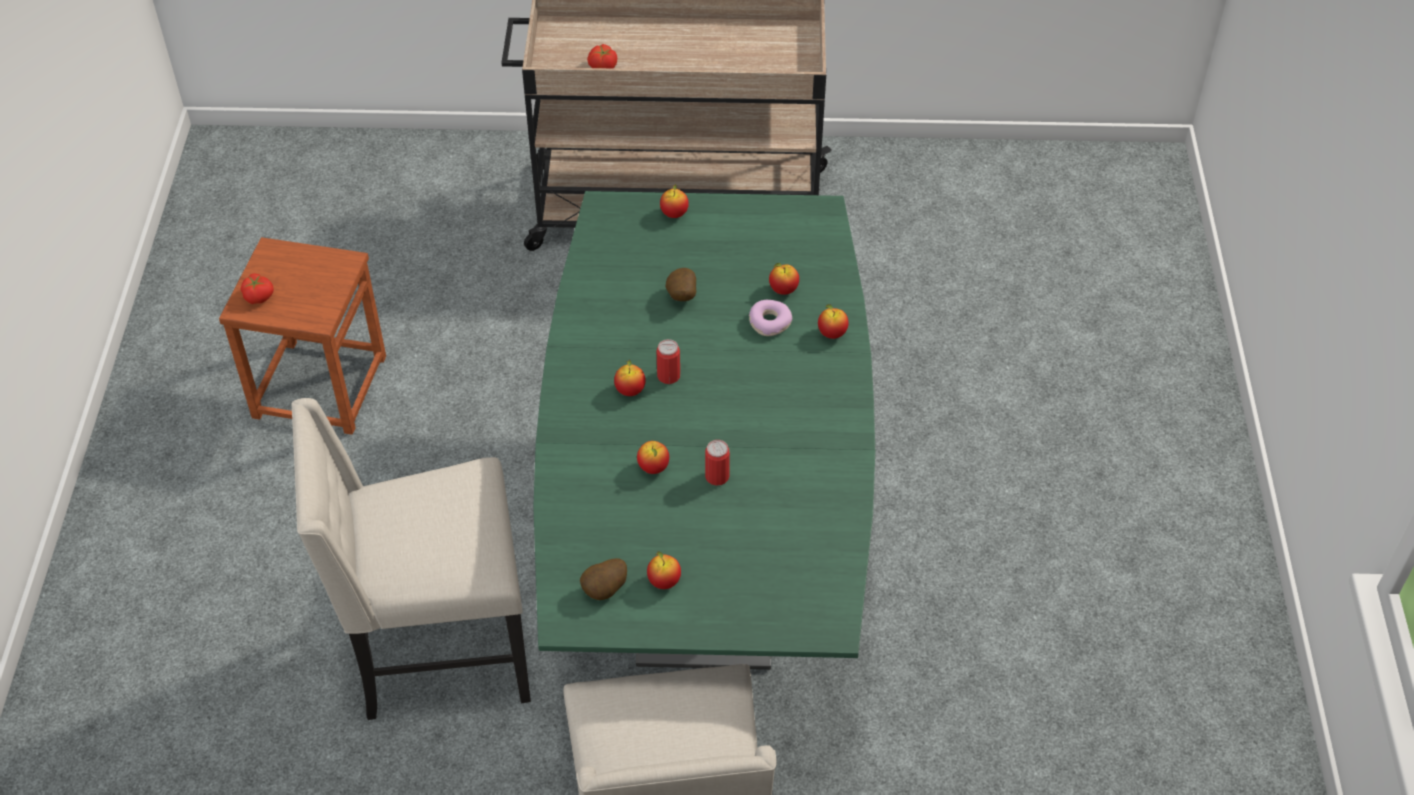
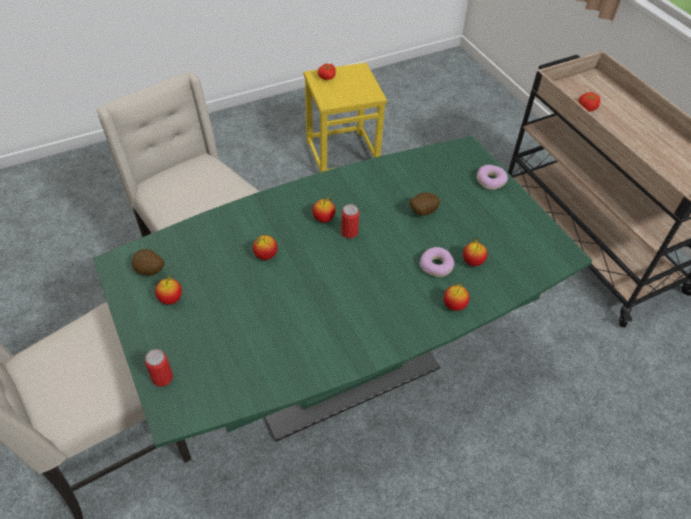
camera: 60 degrees right, 0 degrees up
brown stool [219,237,386,435] -> yellow stool [303,63,387,173]
apple [660,184,689,218] -> donut [477,165,508,190]
can [705,440,730,486] -> can moved to [145,349,173,387]

